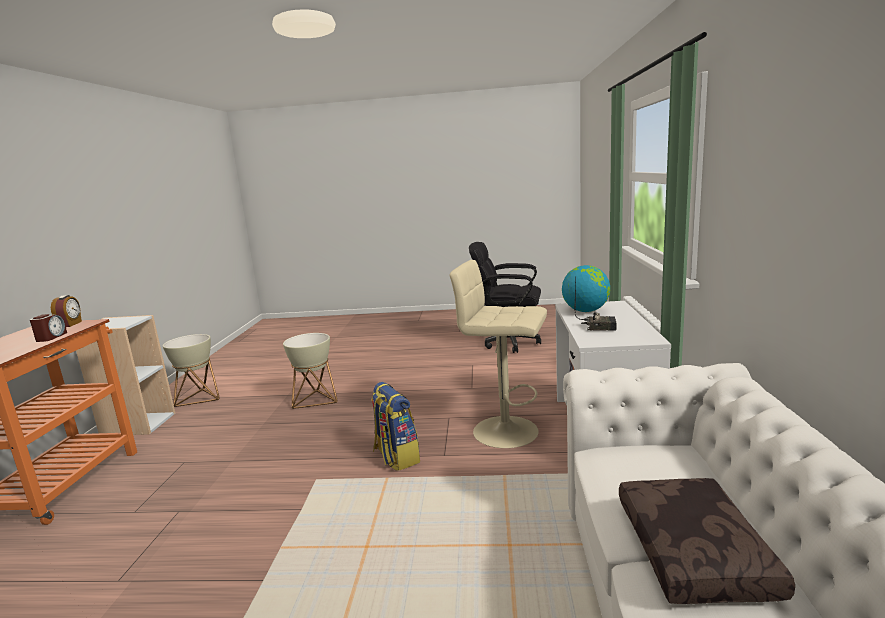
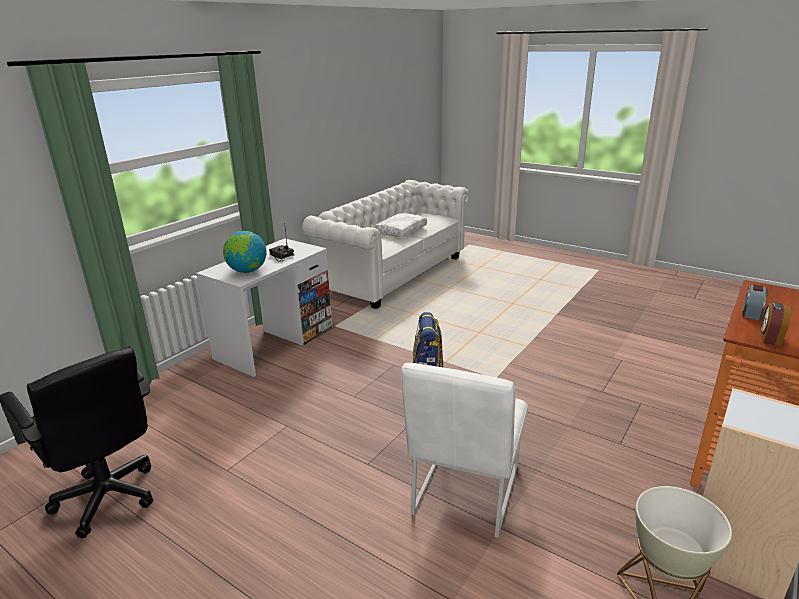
camera: 150 degrees left, 10 degrees up
planter [283,333,338,409] -> white chair [401,363,528,538]
beige stool [450,260,547,448] -> none
brown pillow [619,478,795,604] -> white pillow [375,213,427,237]

